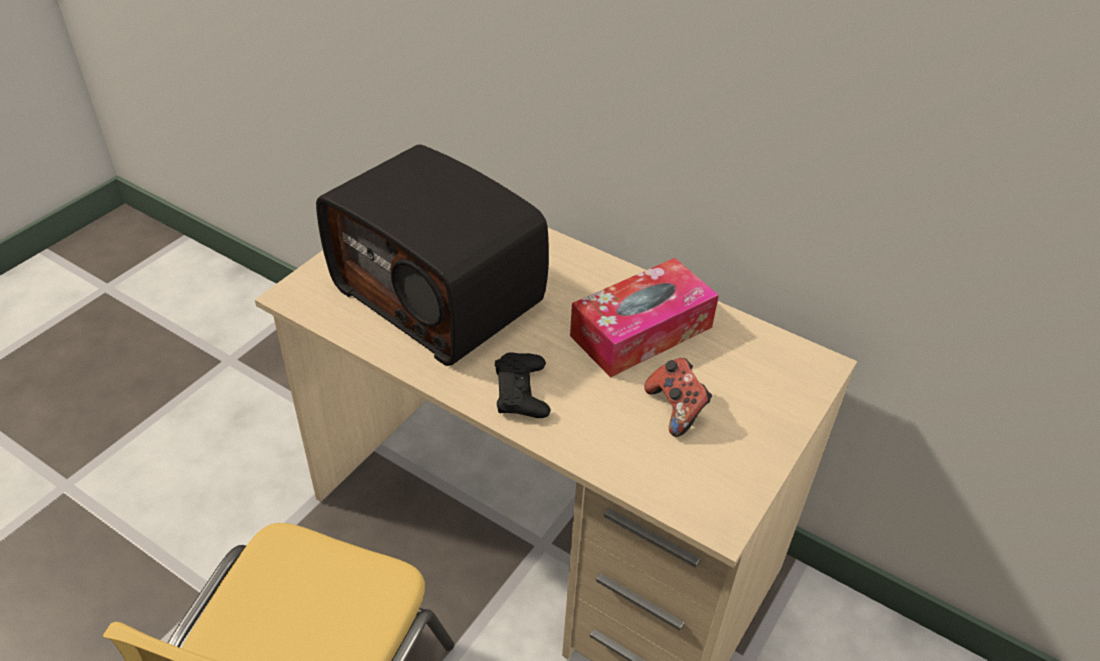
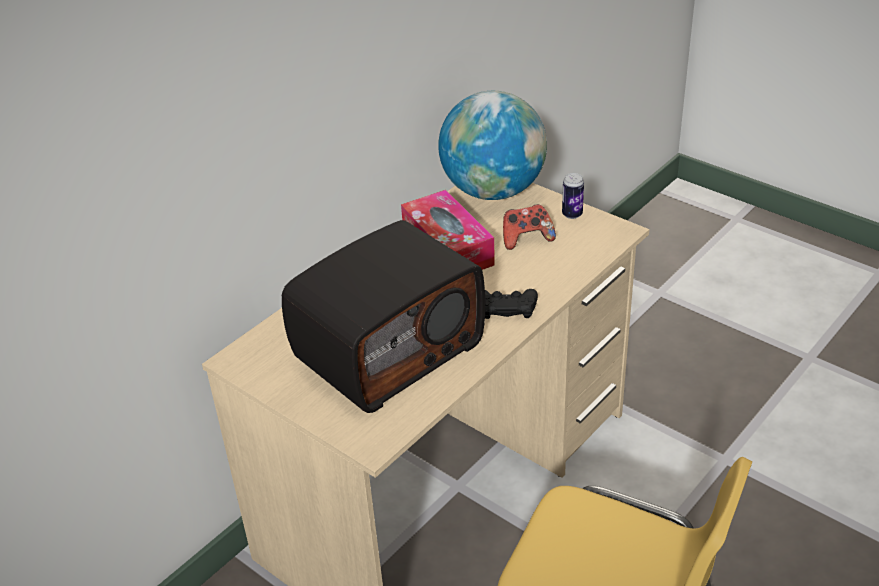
camera: 80 degrees left, 5 degrees down
none -> globe [438,91,547,200]
none -> can [562,173,584,219]

